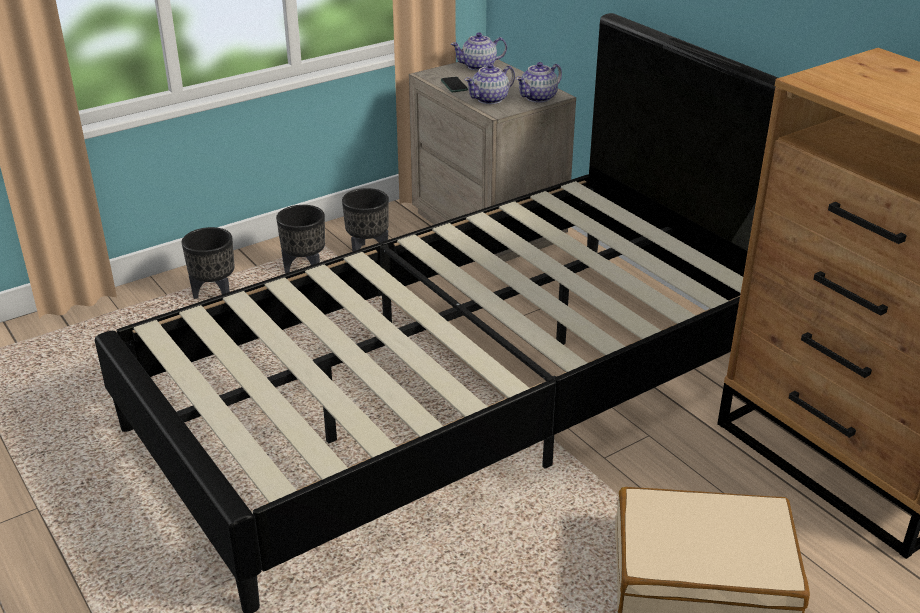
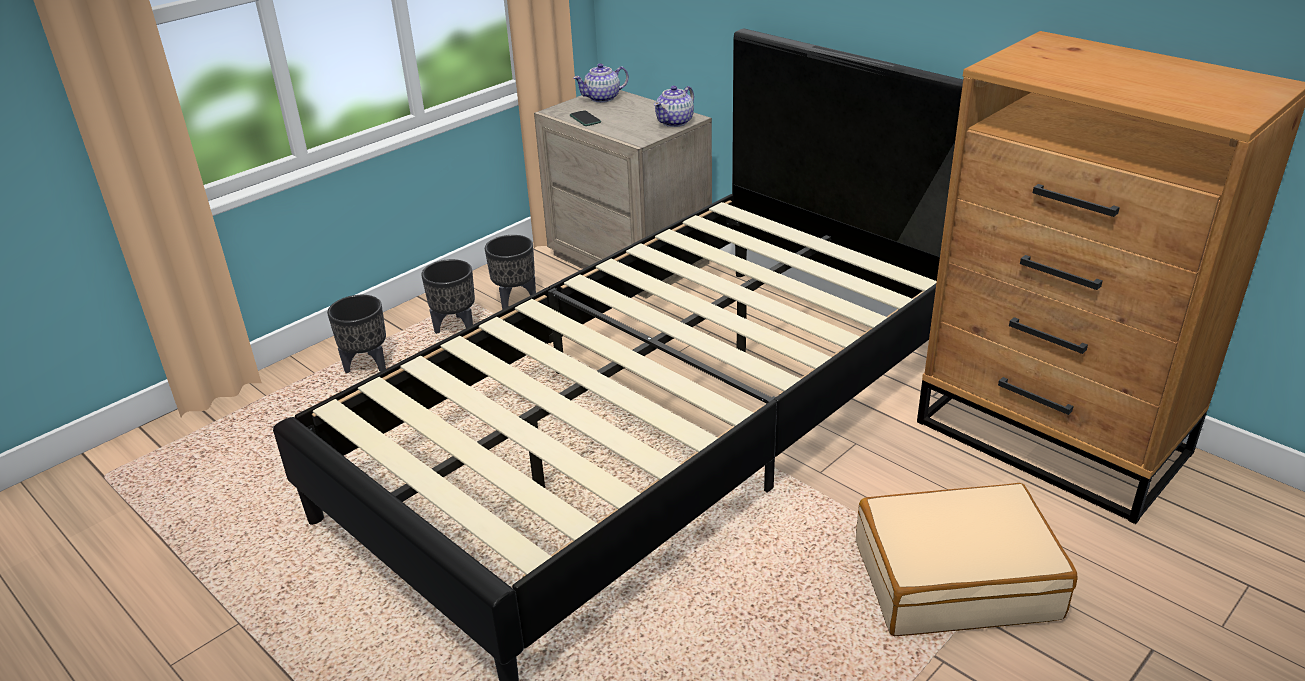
camera: 10 degrees left, 0 degrees up
teapot [465,64,515,104] -> none

